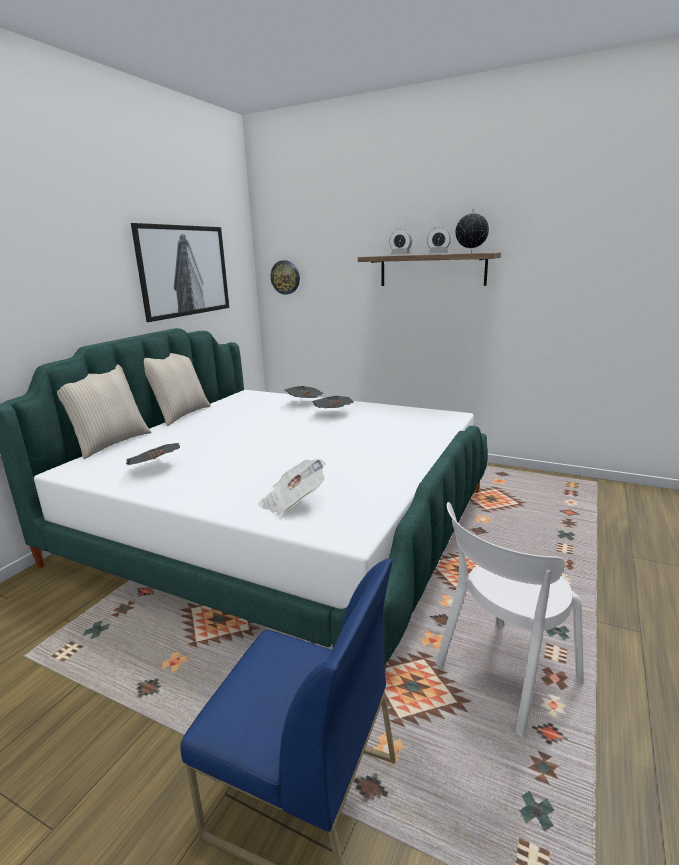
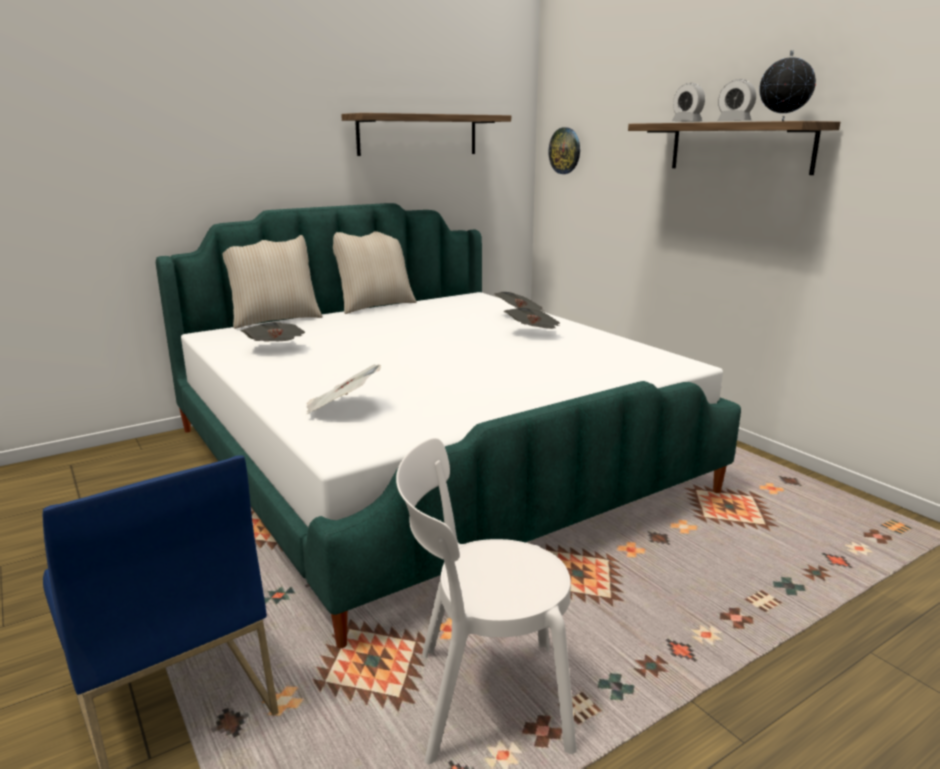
camera: 30 degrees right, 0 degrees up
picture [131,223,229,322] -> shelf [341,113,511,156]

